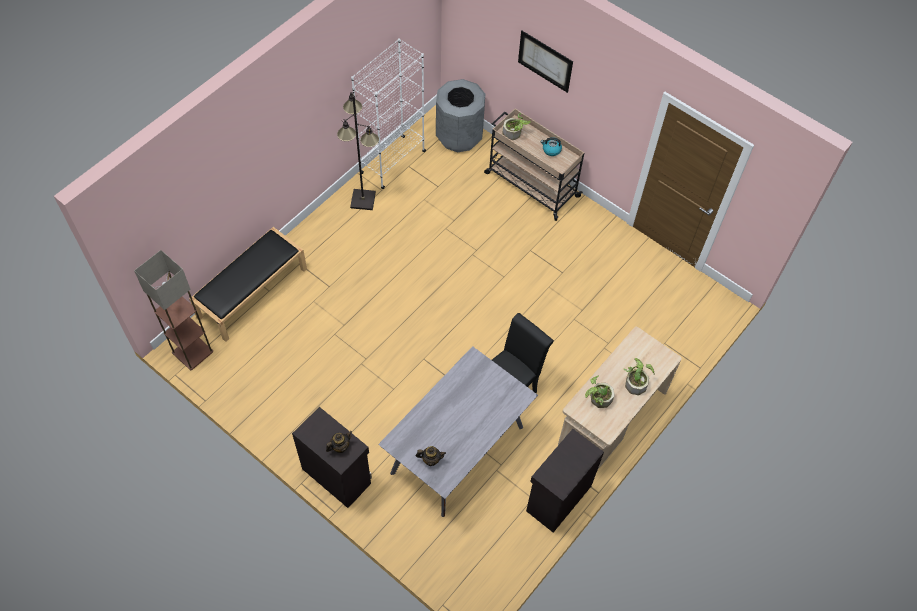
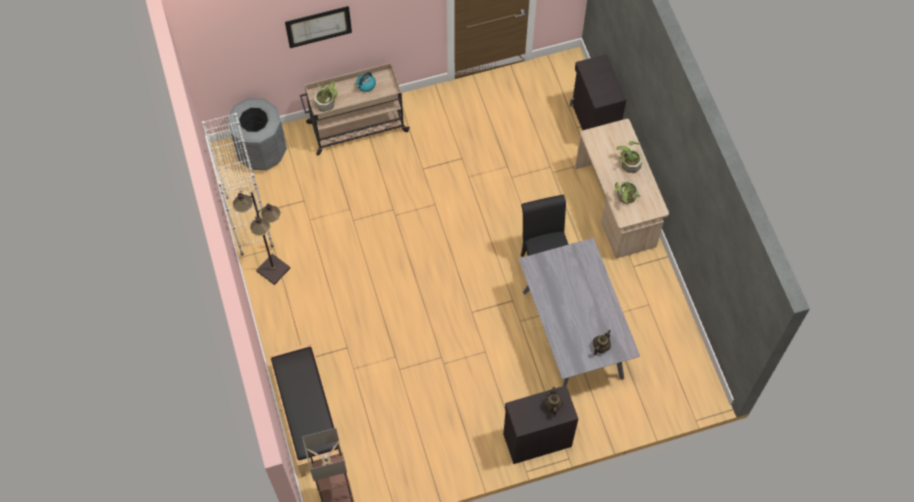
camera: 55 degrees left, 5 degrees up
black cabinet [526,429,604,533] -> black cabinet moved to [570,54,626,130]

